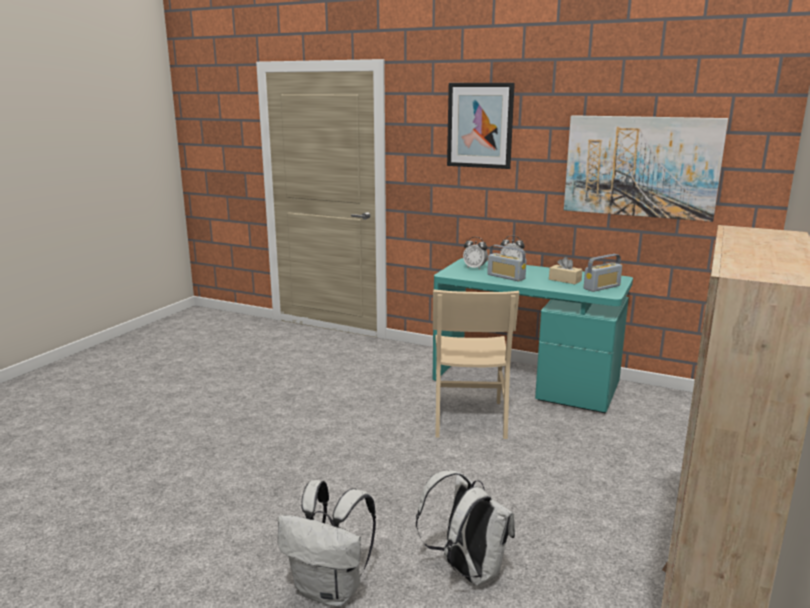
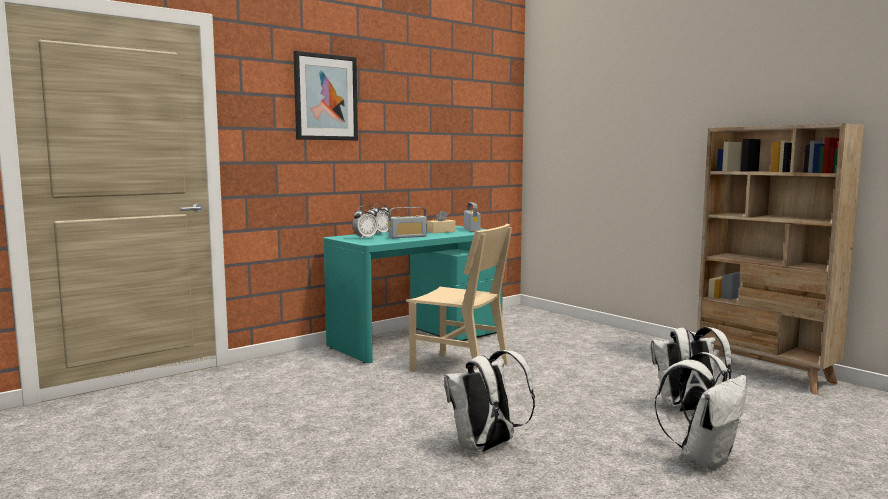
camera: 65 degrees left, 10 degrees down
picture [564,115,728,222] -> none
none -> white backpack [444,350,535,453]

